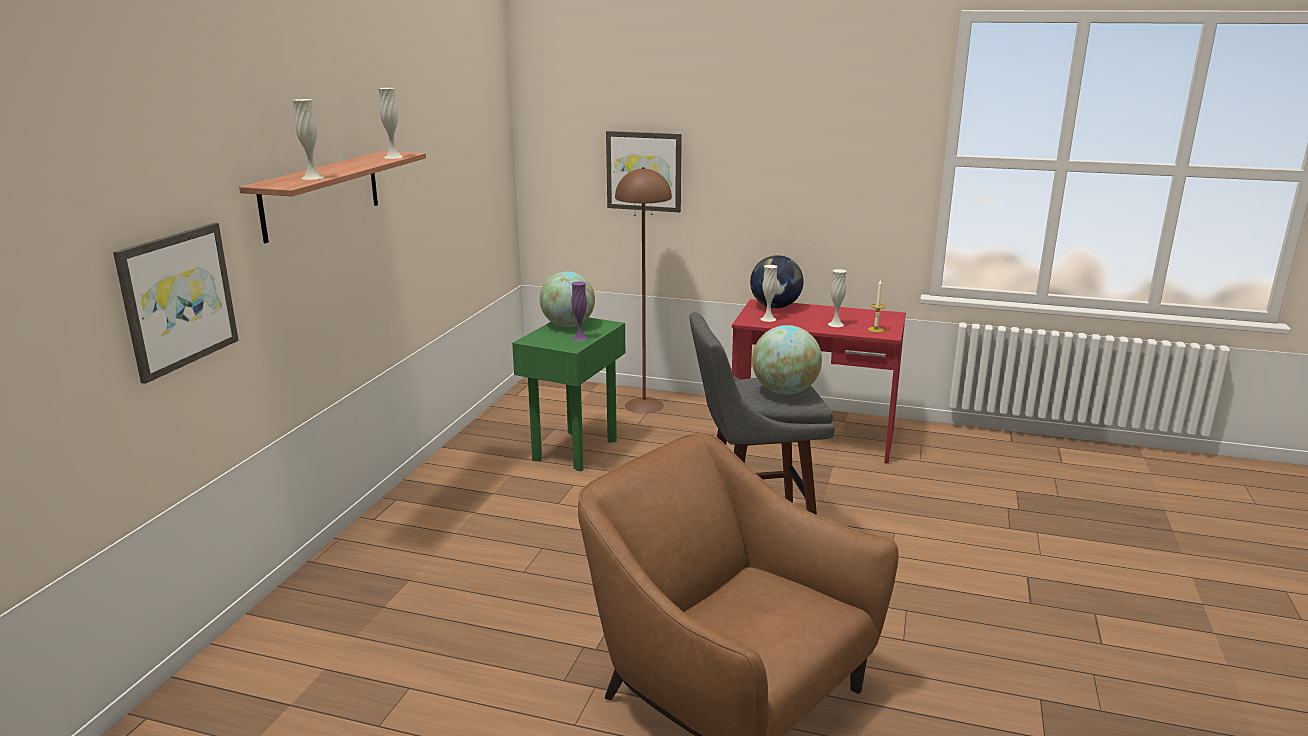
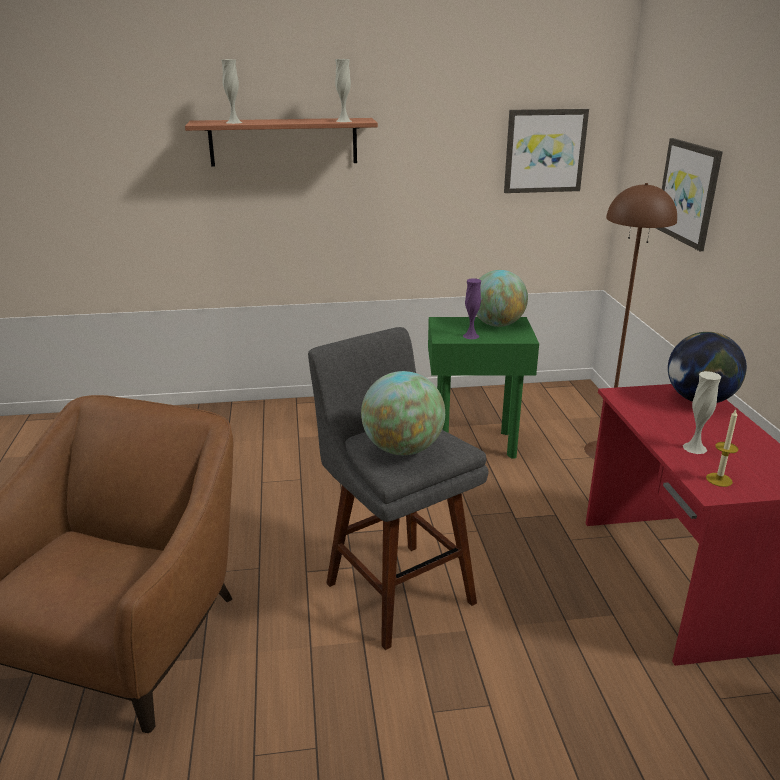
camera: 65 degrees right, 5 degrees up
picture [113,223,239,384] -> picture moved to [504,109,589,193]
white vase [760,265,778,322] -> none

